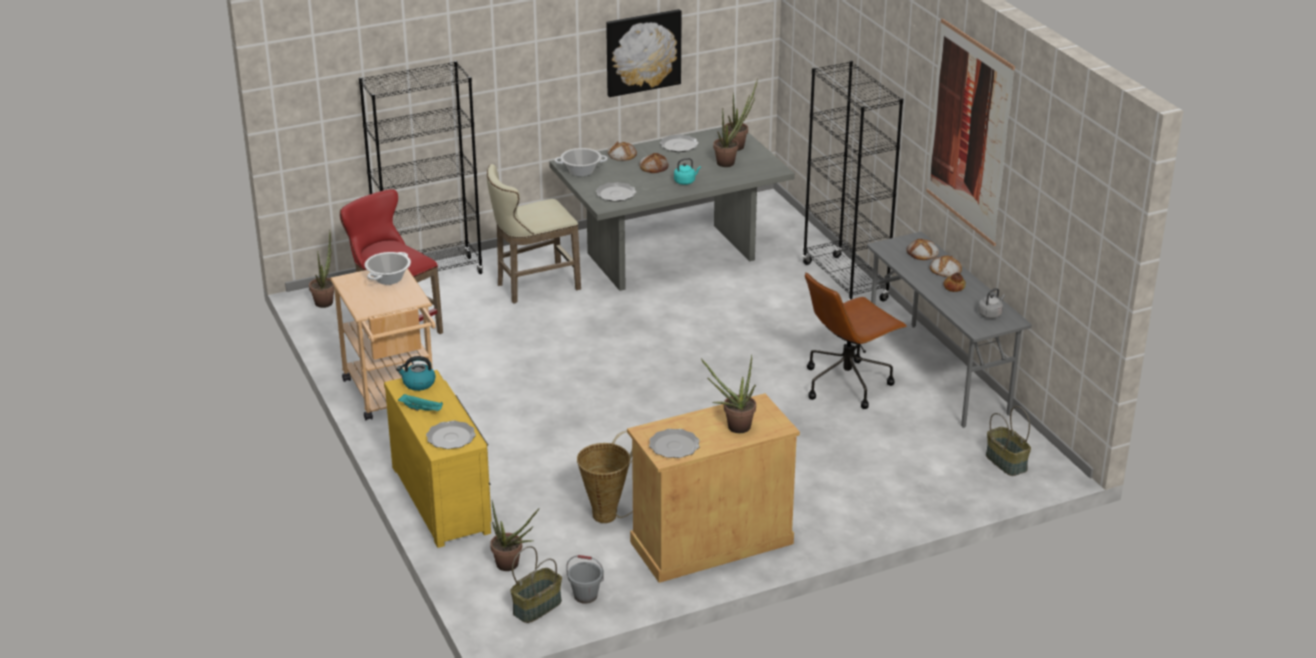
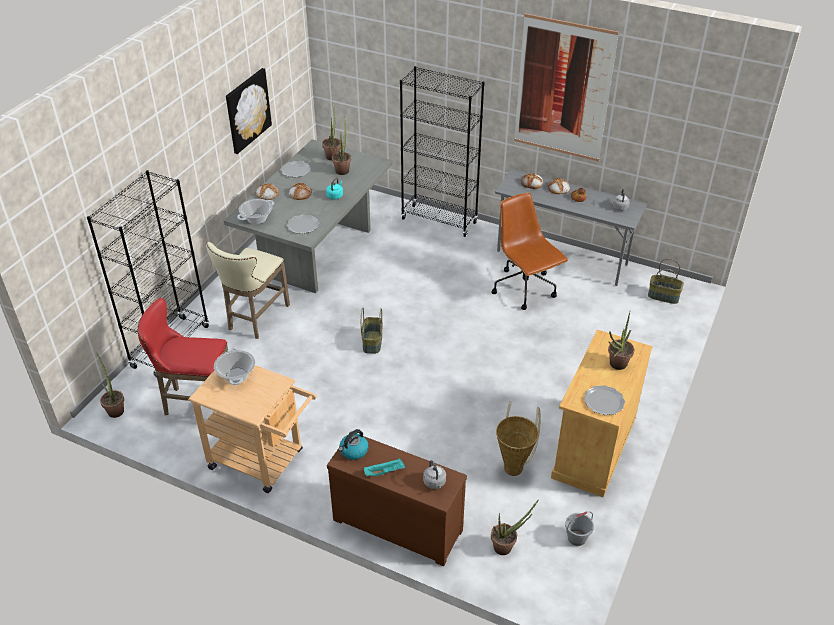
camera: 40 degrees left, 10 degrees up
yellow dresser [384,370,492,548] -> brown dresser [327,432,467,566]
plate [426,421,476,449] -> grey kettle [423,460,446,489]
basket [510,546,562,623] -> basket moved to [361,308,383,354]
brown office chair [805,272,907,409] -> brown office chair turned 135 degrees clockwise [491,193,568,310]

